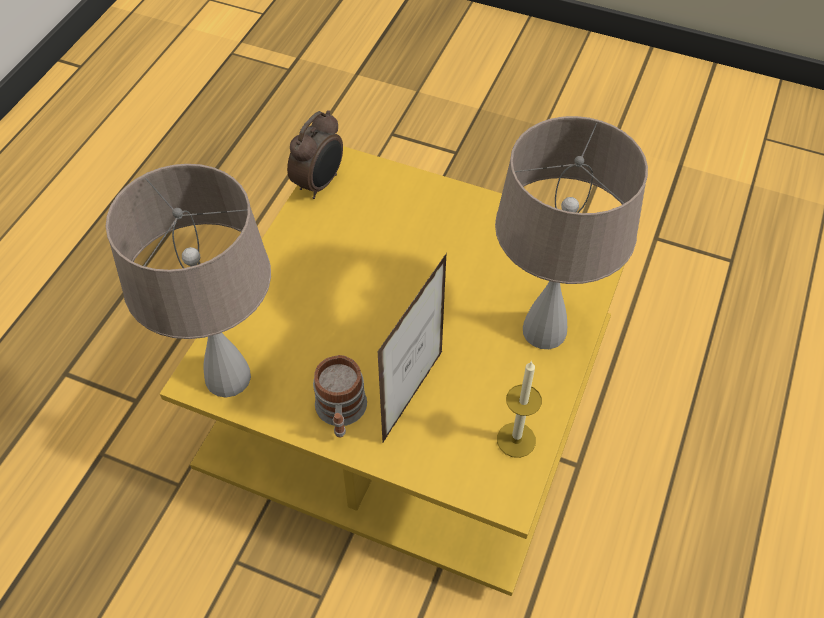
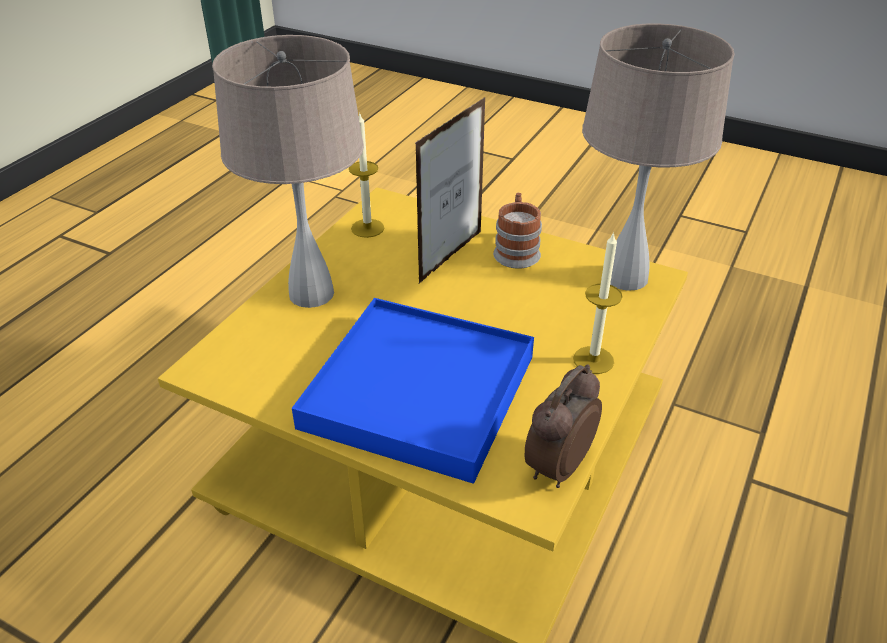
camera: 175 degrees left, 15 degrees down
none -> blue tray [292,298,534,484]
none -> candle [573,232,622,374]

